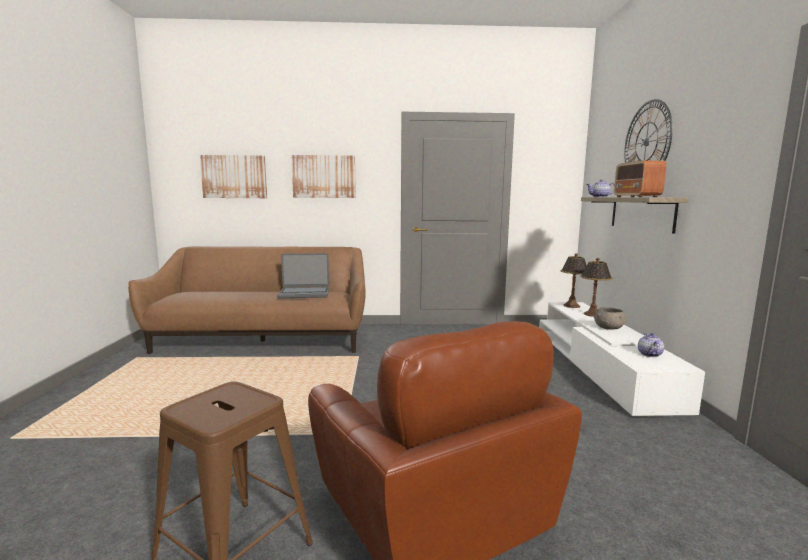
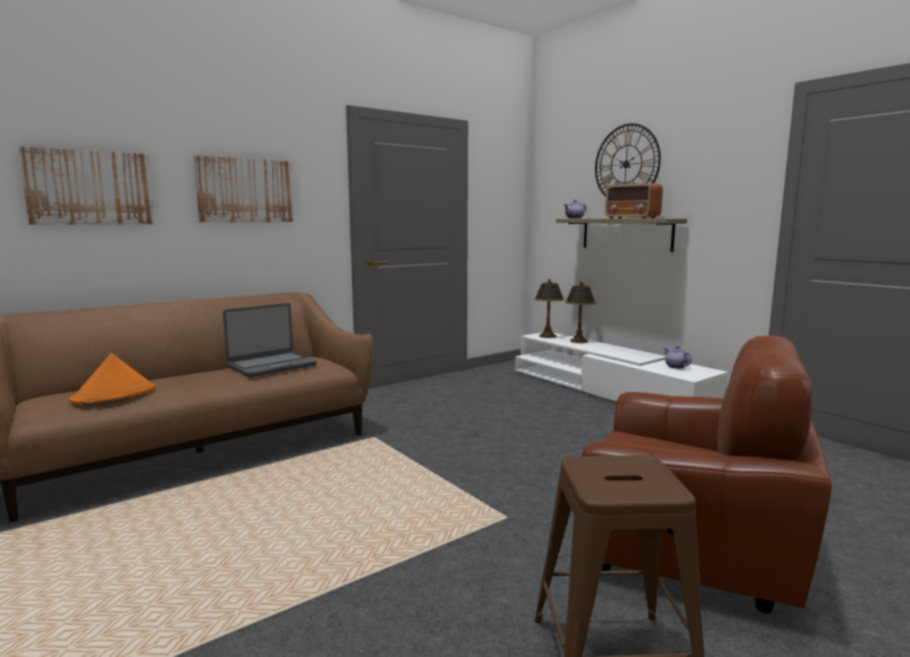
camera: 35 degrees left, 0 degrees up
grey bowl [594,307,626,330] -> none
none -> orange hat [69,353,156,404]

